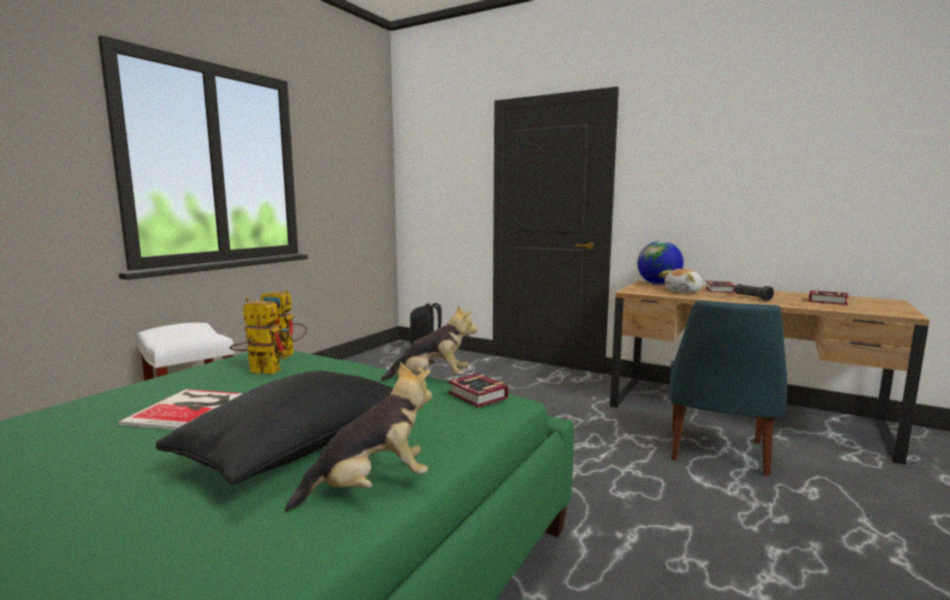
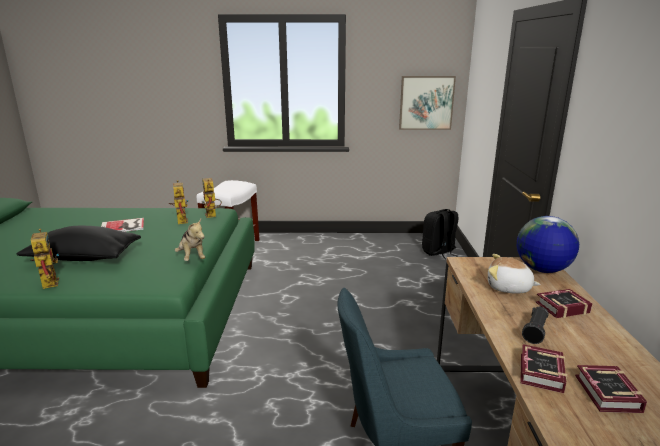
camera: 60 degrees right, 10 degrees up
plush toy [285,362,432,512] -> toy robot [30,229,59,289]
book [448,373,508,408] -> book moved to [520,344,567,393]
none -> picture [399,76,456,130]

